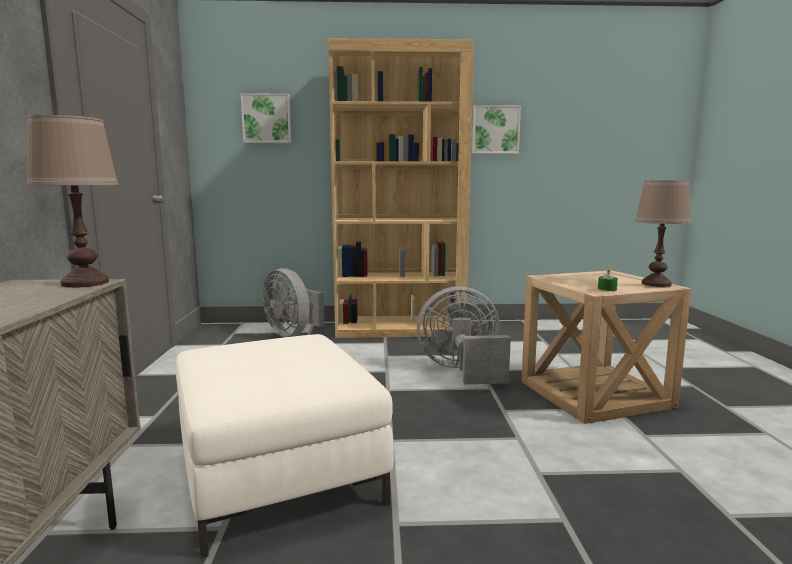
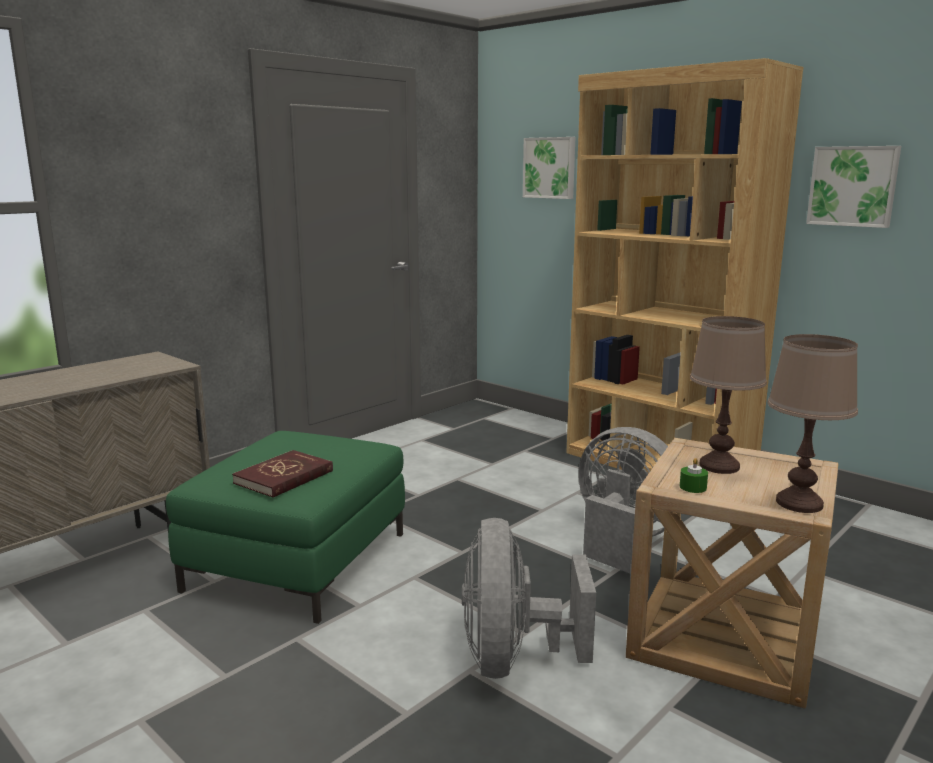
camera: 45 degrees right, 5 degrees up
brown table lamp [26,114,119,288] -> brown table lamp moved to [690,316,767,474]
white ottoman [176,334,394,558] -> green ottoman [166,431,405,624]
grey fan [263,268,324,337] -> grey fan moved to [462,518,596,679]
none -> red book [232,450,333,498]

